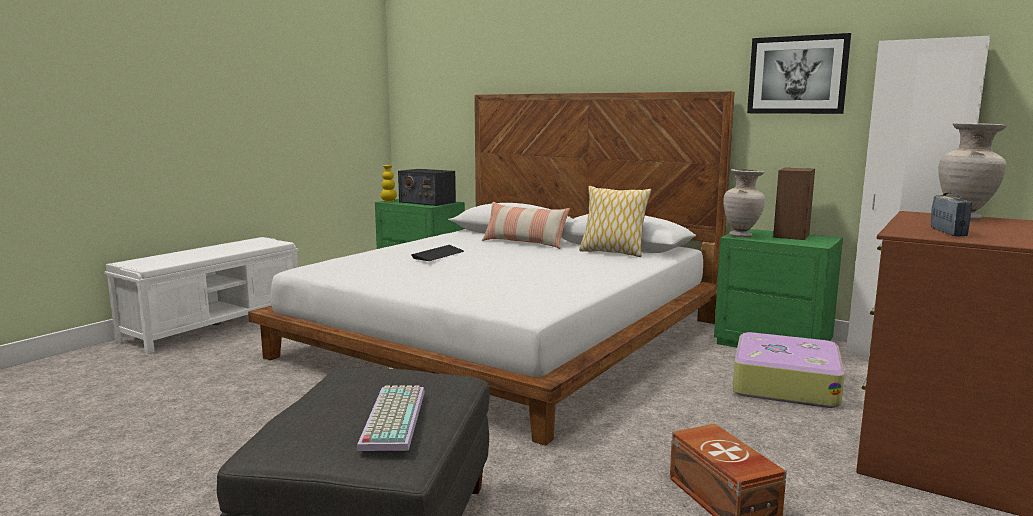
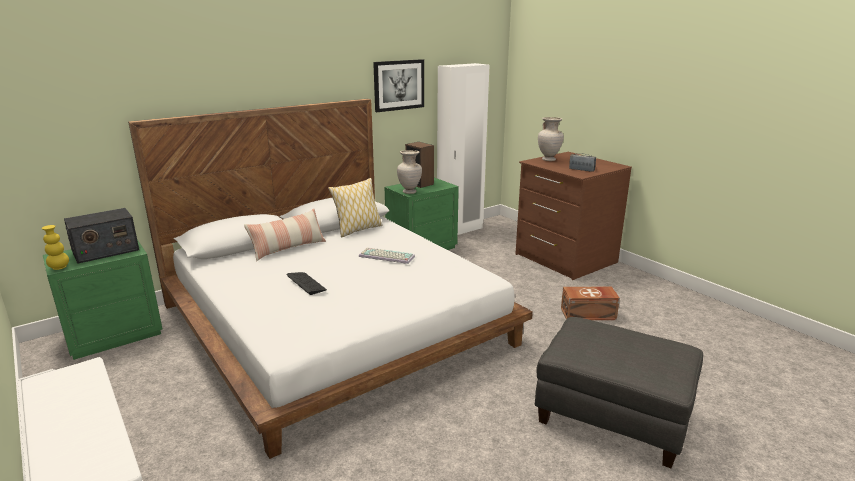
camera: 70 degrees left, 10 degrees up
keyboard [357,385,425,451] -> keyboard moved to [359,247,415,264]
suitcase [733,332,845,408] -> none

